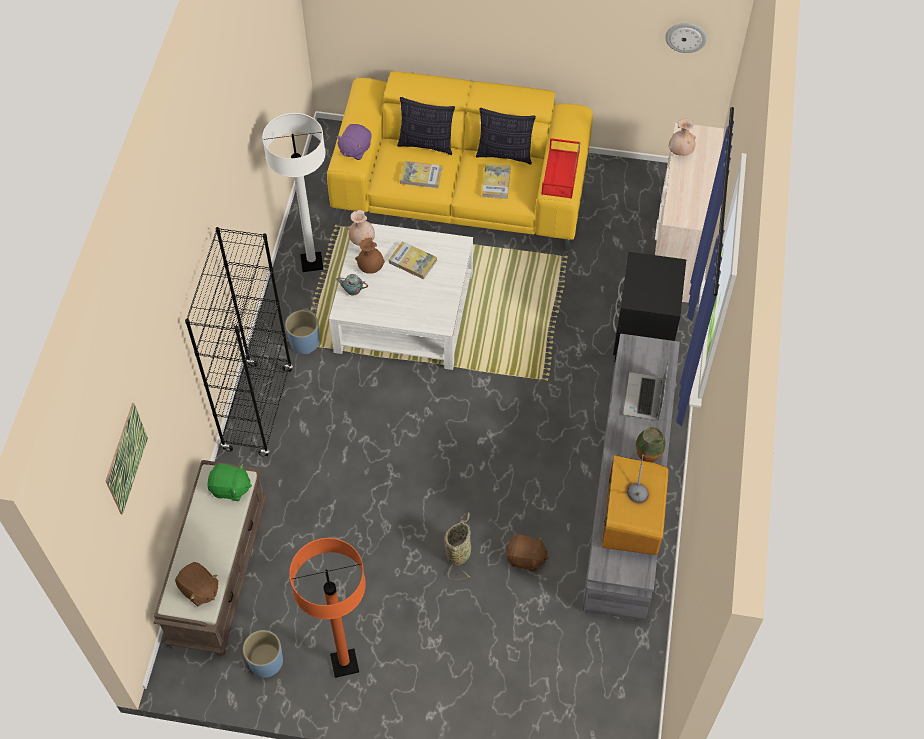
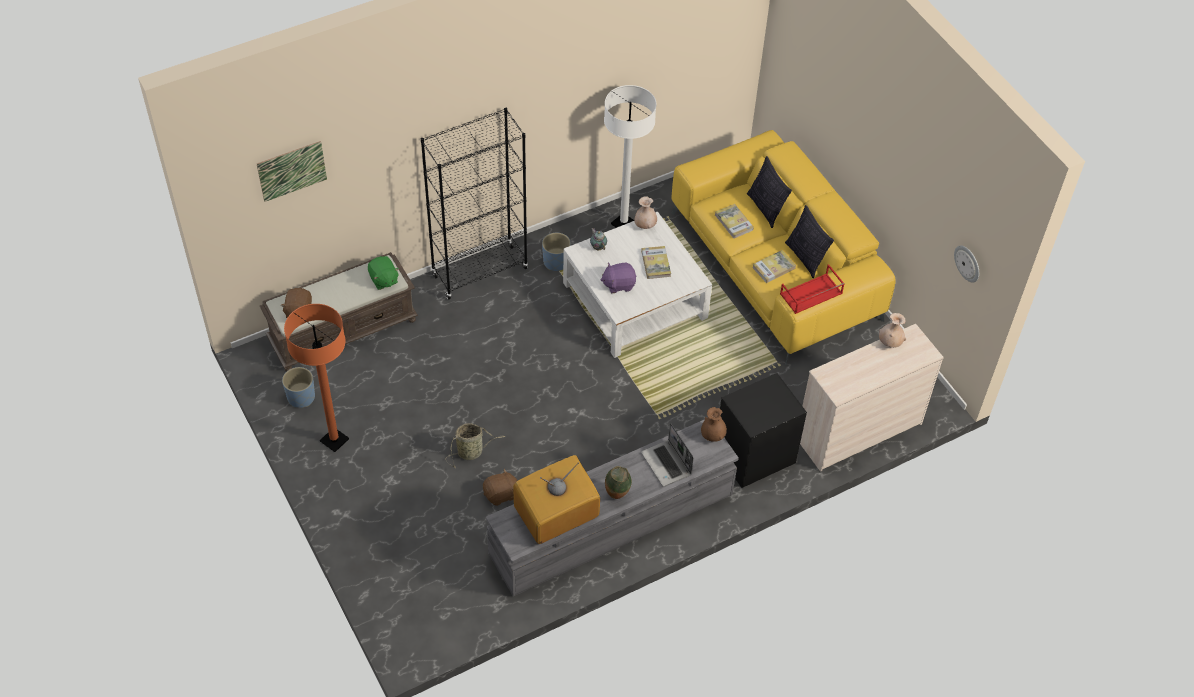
camera: 50 degrees right, 5 degrees down
purple plush toy [336,124,372,160] -> purple plush toy moved to [601,263,636,293]
brown vase [355,238,385,274] -> brown vase moved to [701,407,727,442]
brown plush toy [506,535,549,572] -> brown plush toy turned 90 degrees counterclockwise [483,468,518,506]
laptop [623,361,668,421] -> laptop turned 90 degrees counterclockwise [641,423,693,487]

